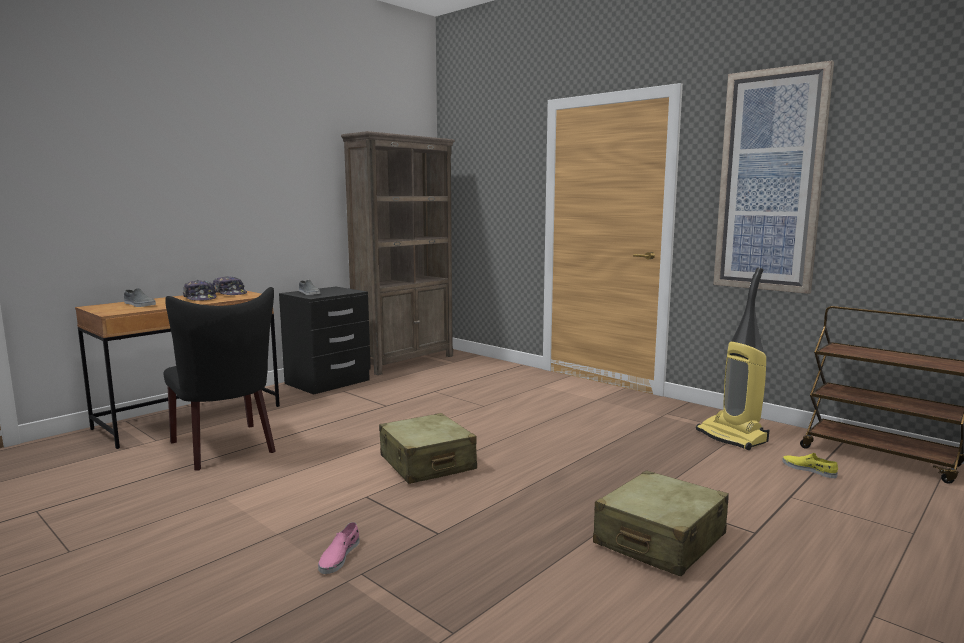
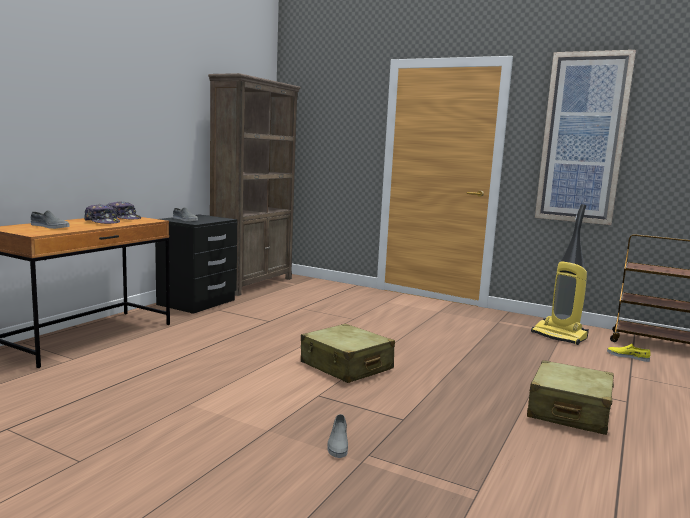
camera: 15 degrees left, 0 degrees up
black chair [164,287,276,471] -> none
pink shoe [318,522,359,574] -> grey shoe [327,414,348,458]

